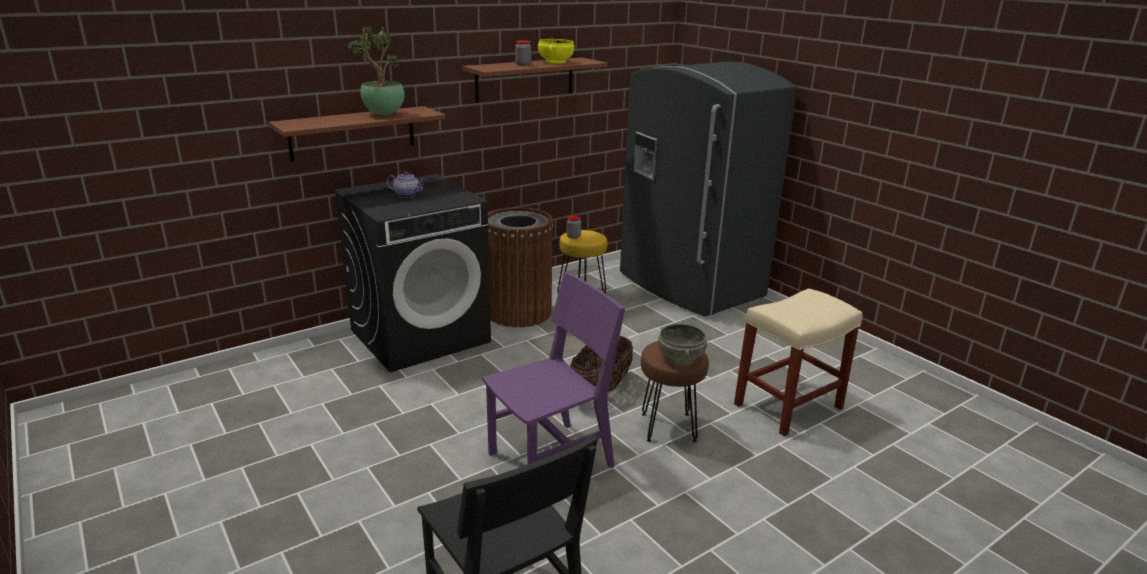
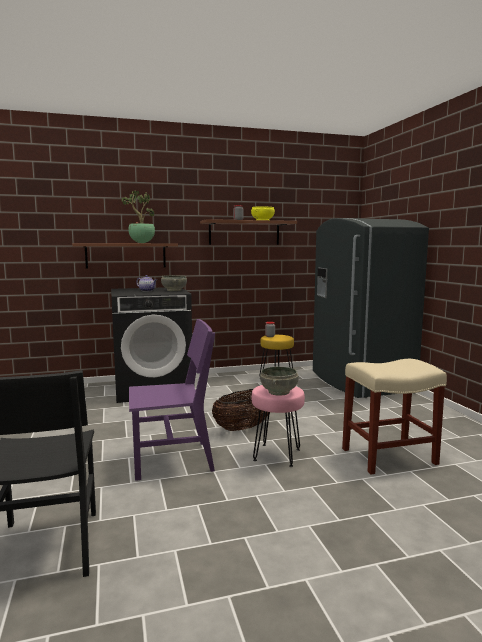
camera: 20 degrees right, 15 degrees down
brown trash can [487,207,553,327] -> none
brown stool [641,341,709,442] -> pink stool [252,385,305,467]
none -> grey bowl [161,275,187,291]

